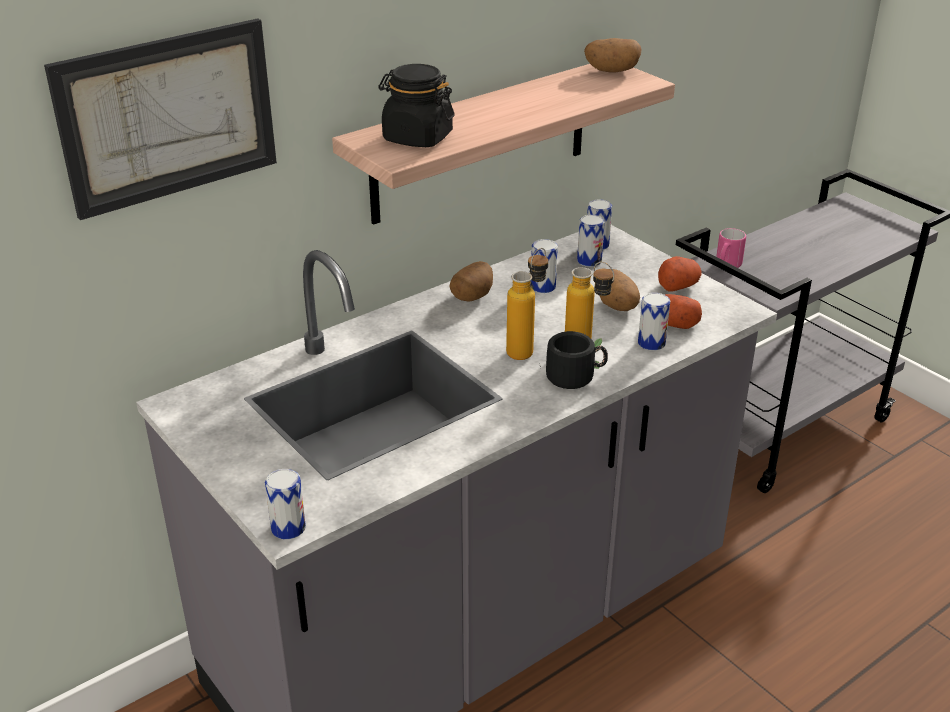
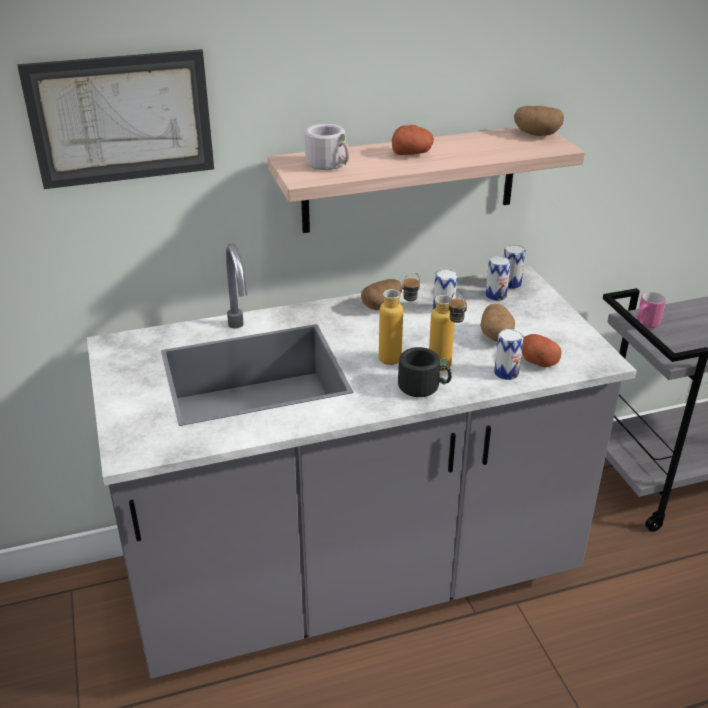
camera: 20 degrees right, 0 degrees up
can [265,469,306,539] -> none
black jar [378,64,454,147] -> grey mug [305,124,349,170]
potato [658,256,702,292] -> potato moved to [392,125,434,155]

